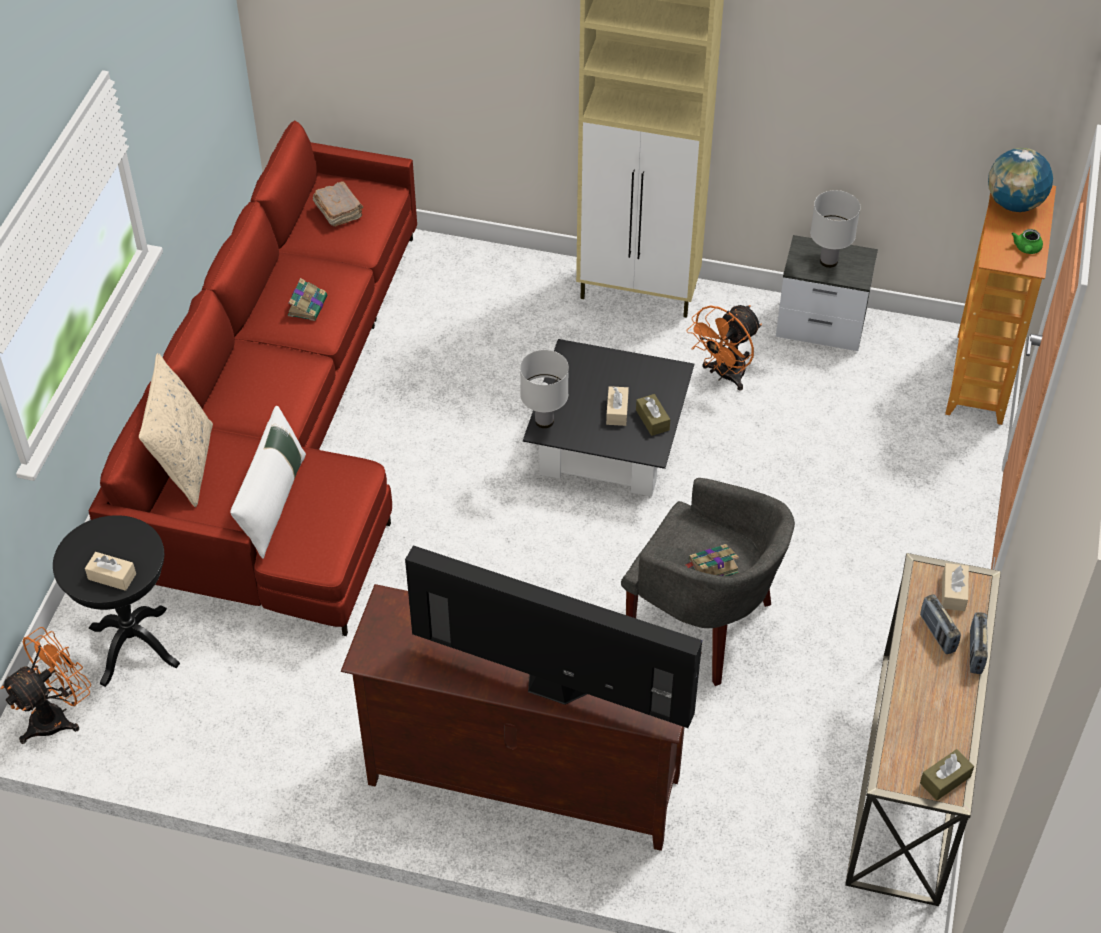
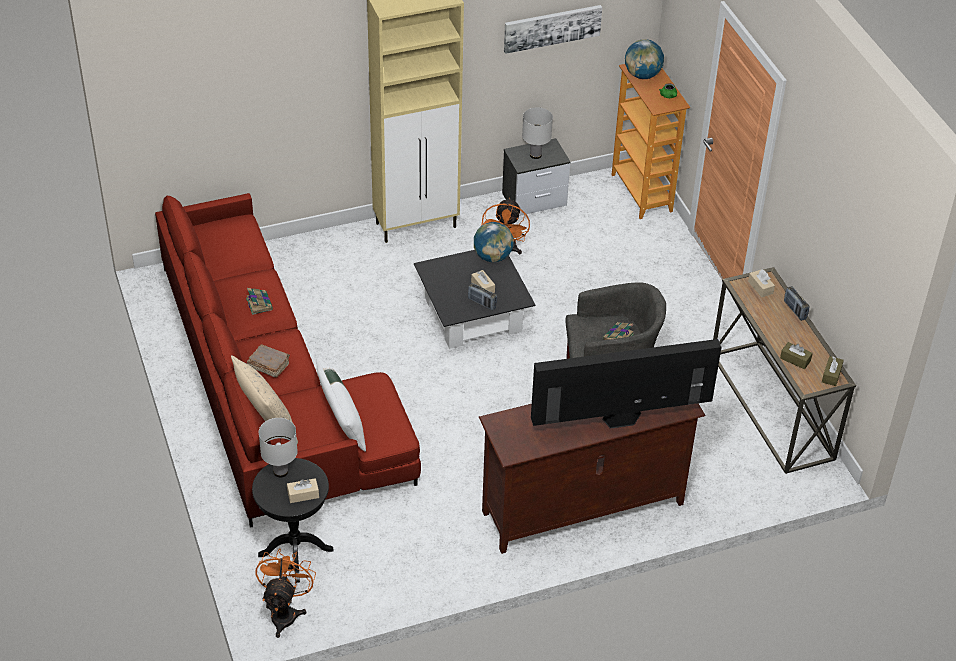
camera: 35 degrees left, 5 degrees down
brown book [313,181,363,227] -> brown book moved to [247,344,290,377]
white table lamp [520,350,569,428] -> white table lamp moved to [259,418,298,477]
brown tissue box [636,394,670,436] -> brown tissue box moved to [780,342,813,369]
radio [920,594,961,654] -> radio moved to [468,283,497,310]
none -> globe [474,222,513,262]
none -> picture [504,5,602,54]

